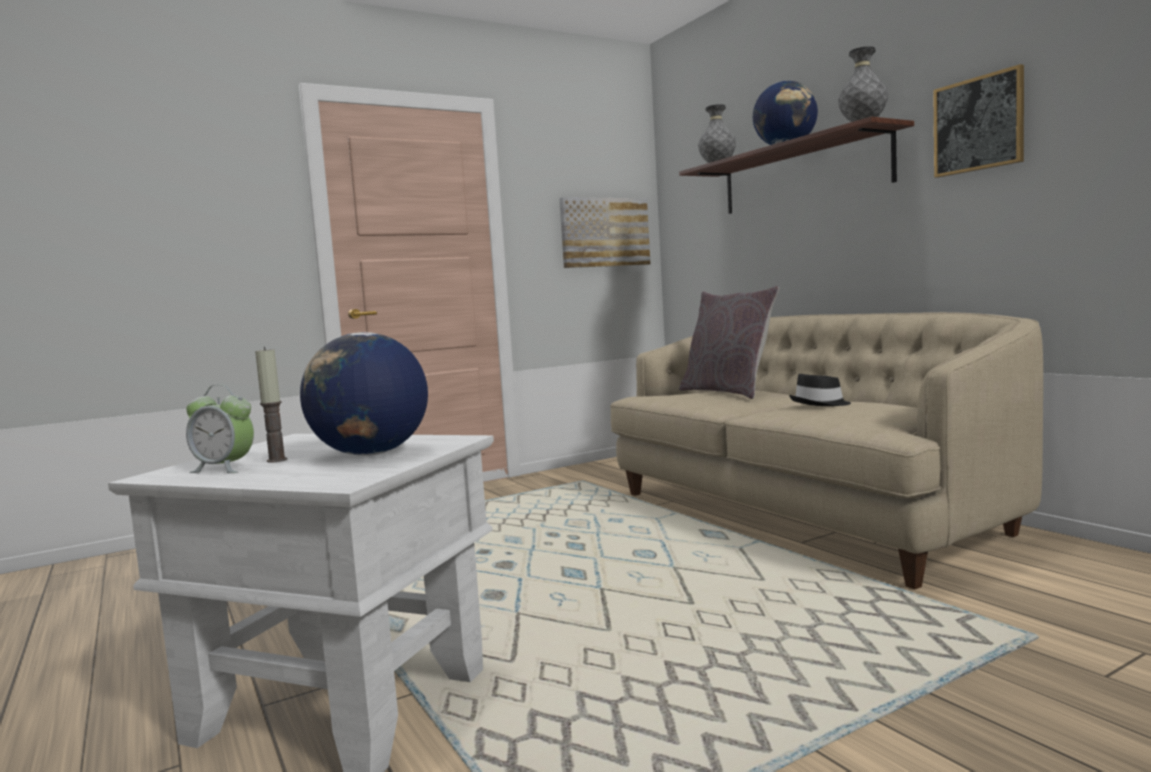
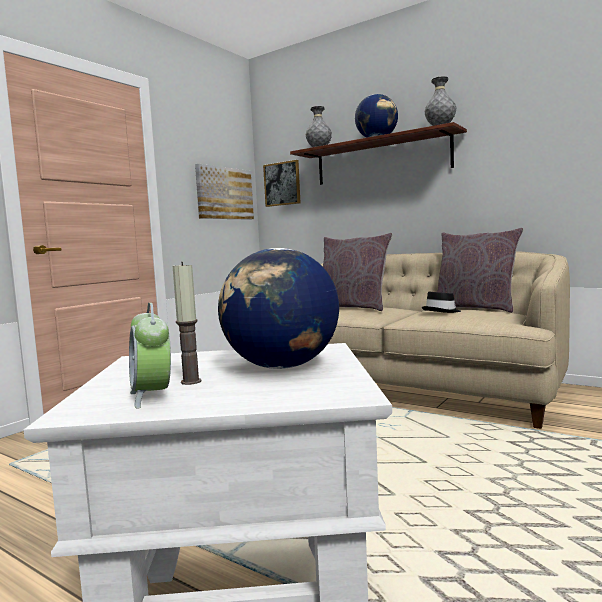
camera: 25 degrees left, 0 degrees up
alarm clock [186,385,254,473] -> alarm clock turned 75 degrees clockwise [129,303,171,409]
picture [933,64,1024,178] -> picture moved to [263,160,300,207]
none -> grey pillow [437,228,523,313]

